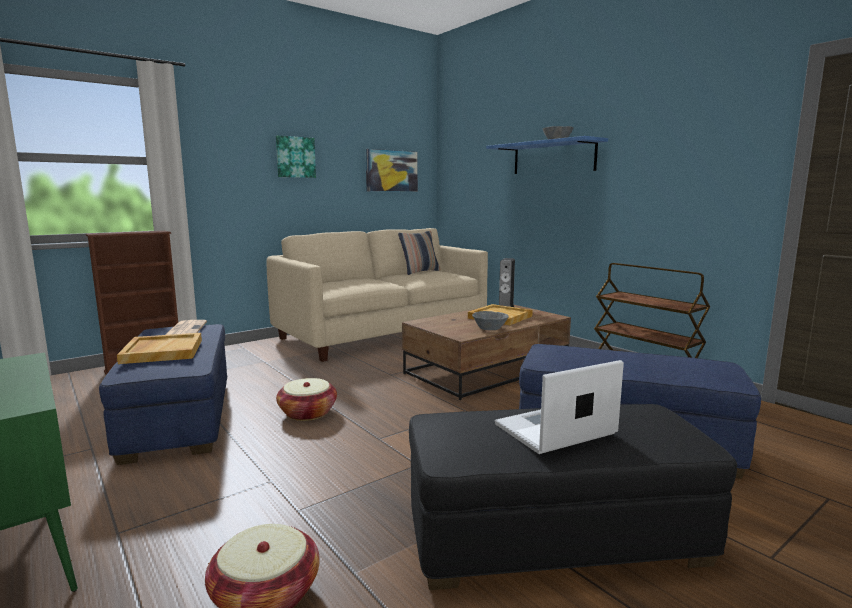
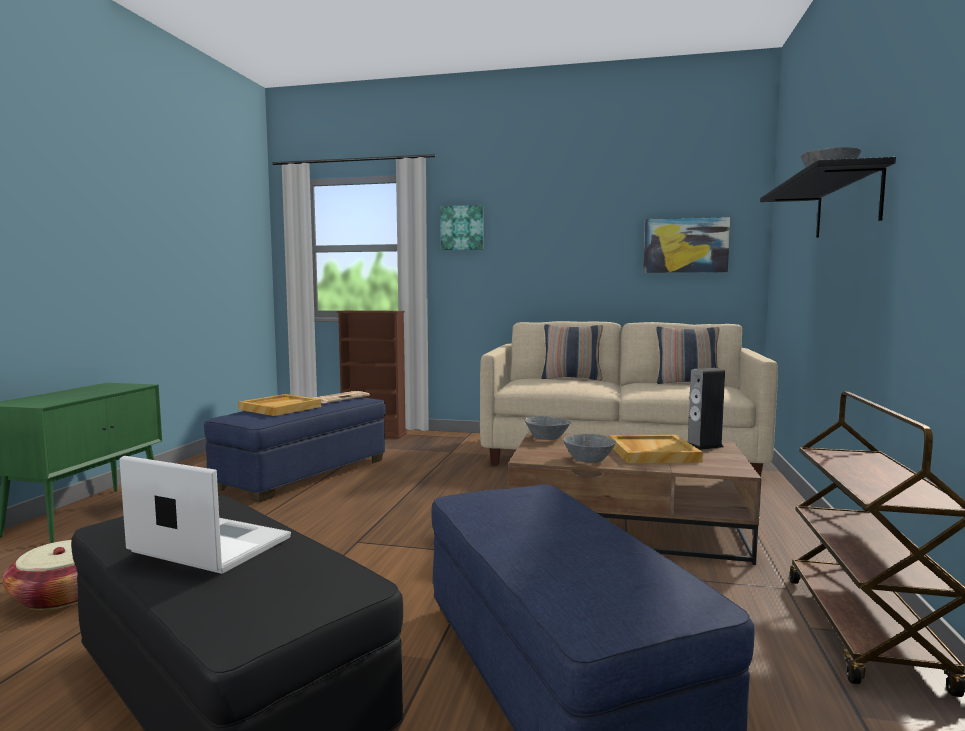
camera: 50 degrees right, 5 degrees down
picture [276,136,316,178] -> picture moved to [440,205,483,250]
basket [276,378,337,421] -> none
blue shelf [486,136,608,174] -> black shelf [760,157,896,238]
none -> grey bowl [524,416,571,440]
none -> pillow [542,324,603,381]

